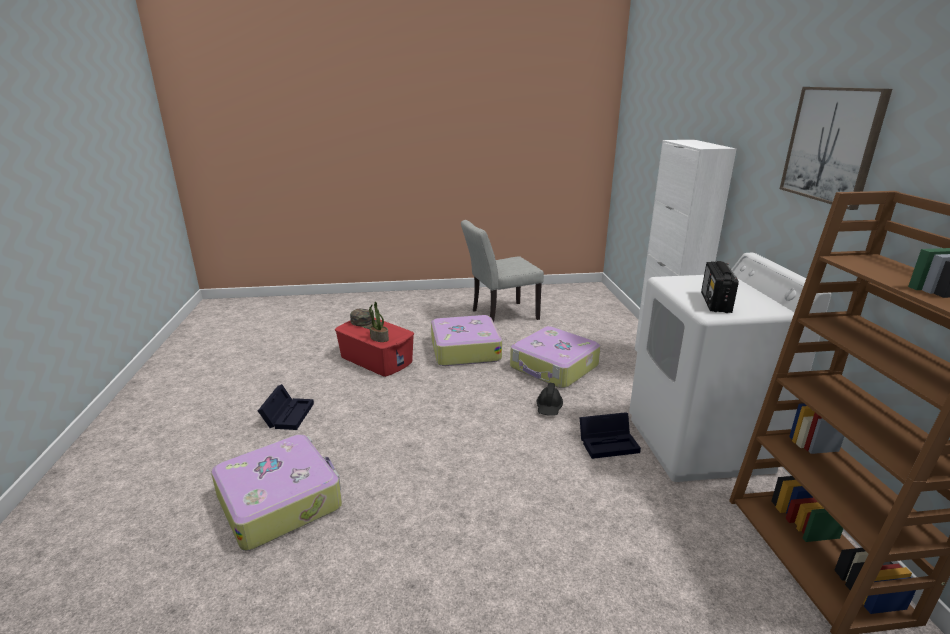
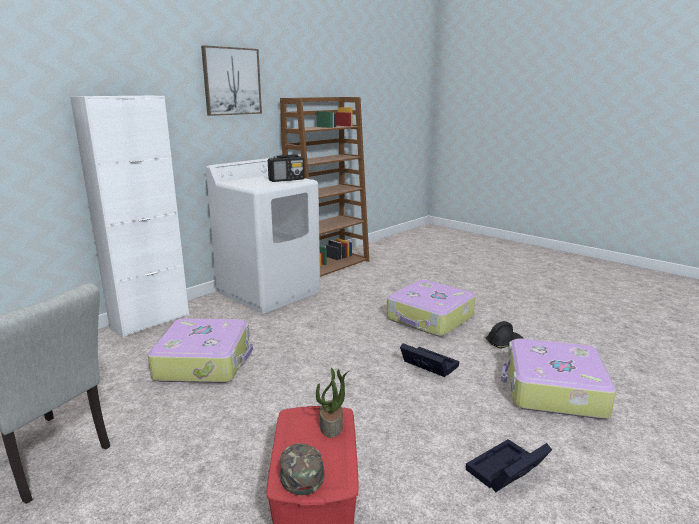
camera: 130 degrees left, 5 degrees down
suitcase [431,315,502,366] -> suitcase moved to [387,280,475,337]
black hard hat [537,383,563,416] -> black hard hat moved to [485,321,523,349]
black storage box [580,412,641,459] -> black storage box moved to [400,343,459,377]

